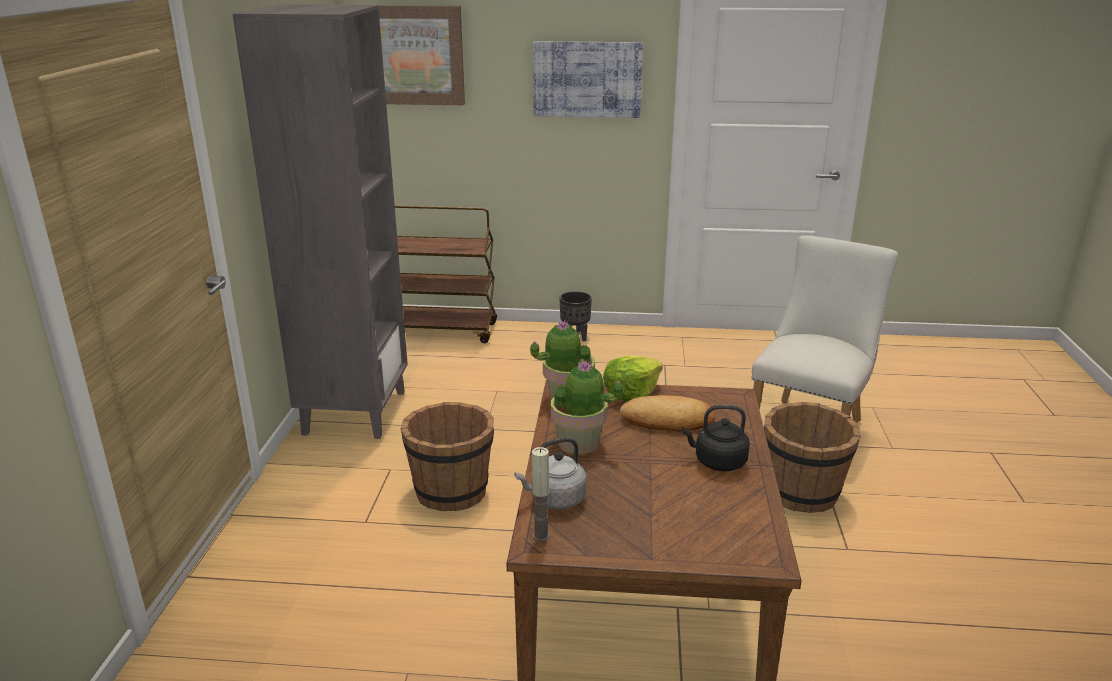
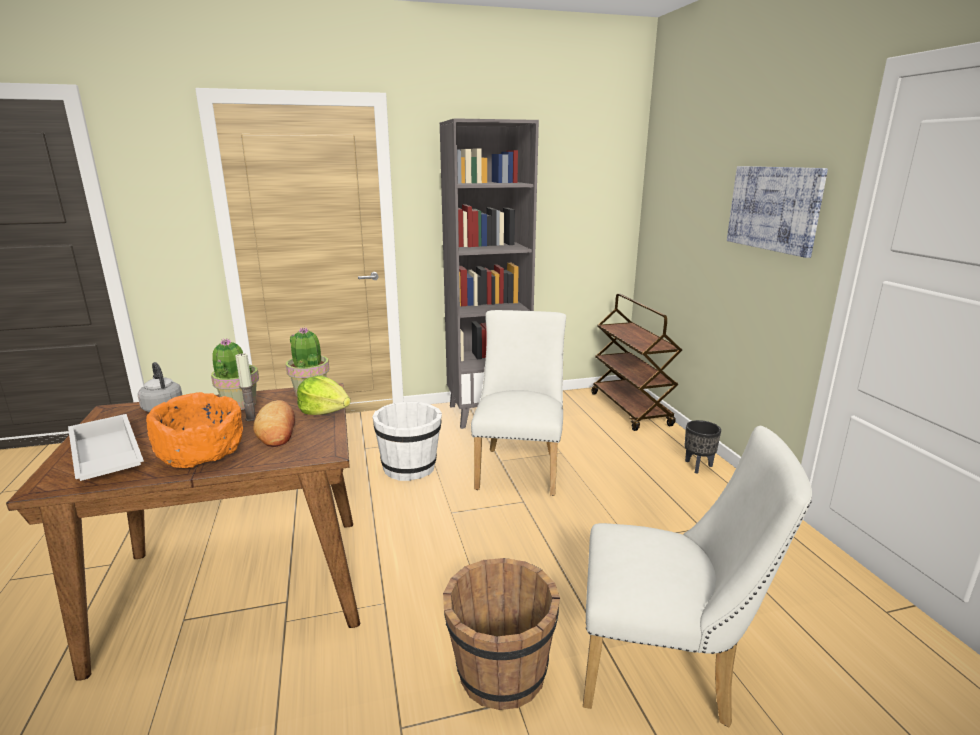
camera: 70 degrees right, 5 degrees down
picture [378,5,465,105] -> none
brown bucket [400,402,494,511] -> white bucket [373,401,442,481]
candle [532,447,550,542] -> candle moved to [235,353,256,421]
black kettle [682,405,750,471] -> orange bowl [146,392,243,468]
none -> white tray [68,414,144,481]
none -> white chair [471,310,566,496]

